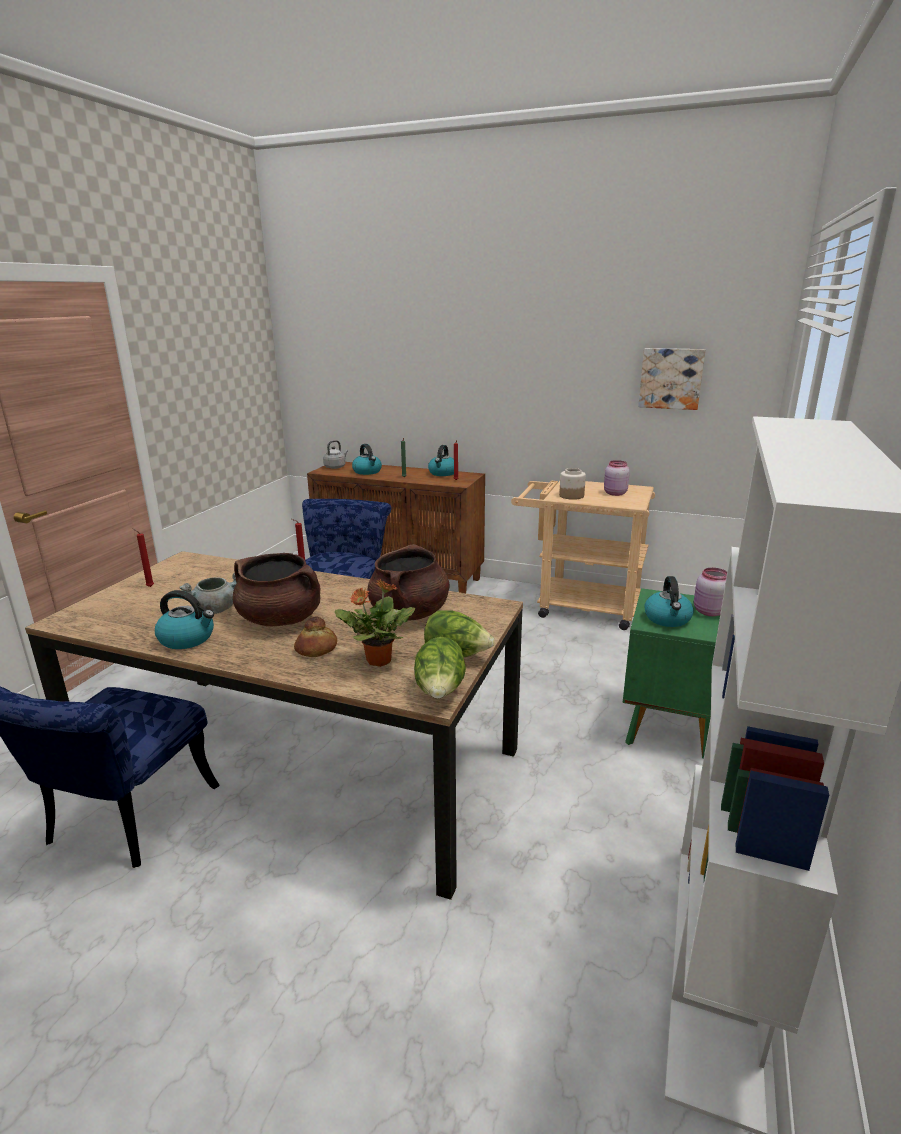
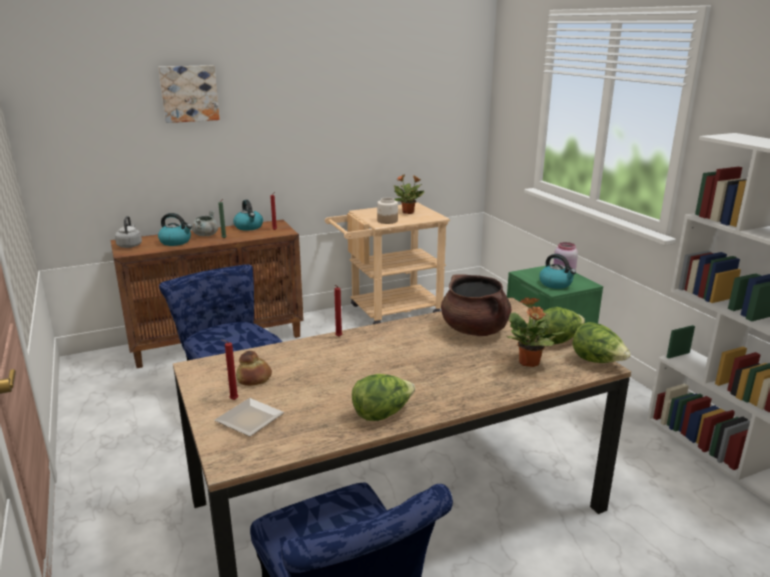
camera: 45 degrees left, 0 degrees up
kettle [155,590,214,649] -> lettuce [352,374,415,421]
grey cooking pot [179,572,236,614] -> grey cooking pot moved to [192,210,218,236]
brown cooking pot [233,553,320,626] -> none
bread [294,616,337,657] -> bread moved to [236,351,272,386]
pink jar [604,460,630,496] -> potted plant [393,175,424,214]
picture [638,348,705,410] -> picture moved to [158,65,220,123]
none -> plate [215,398,284,437]

